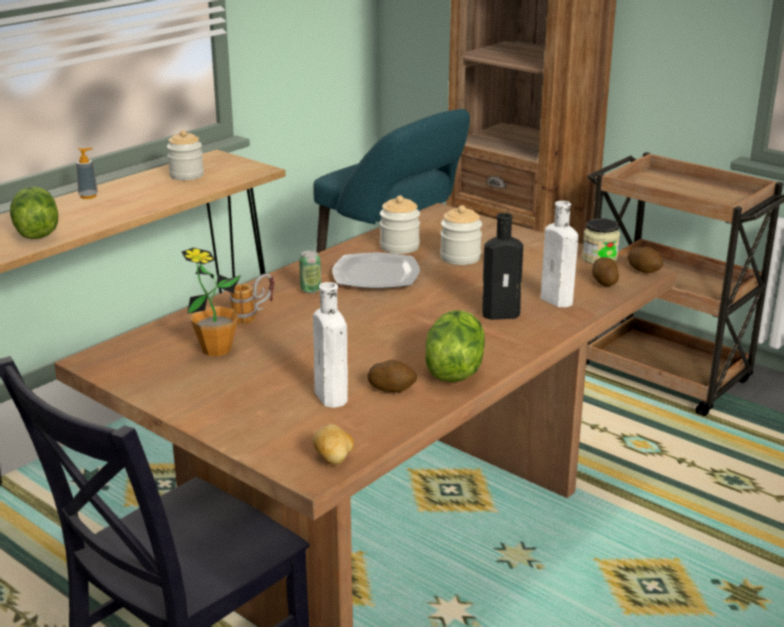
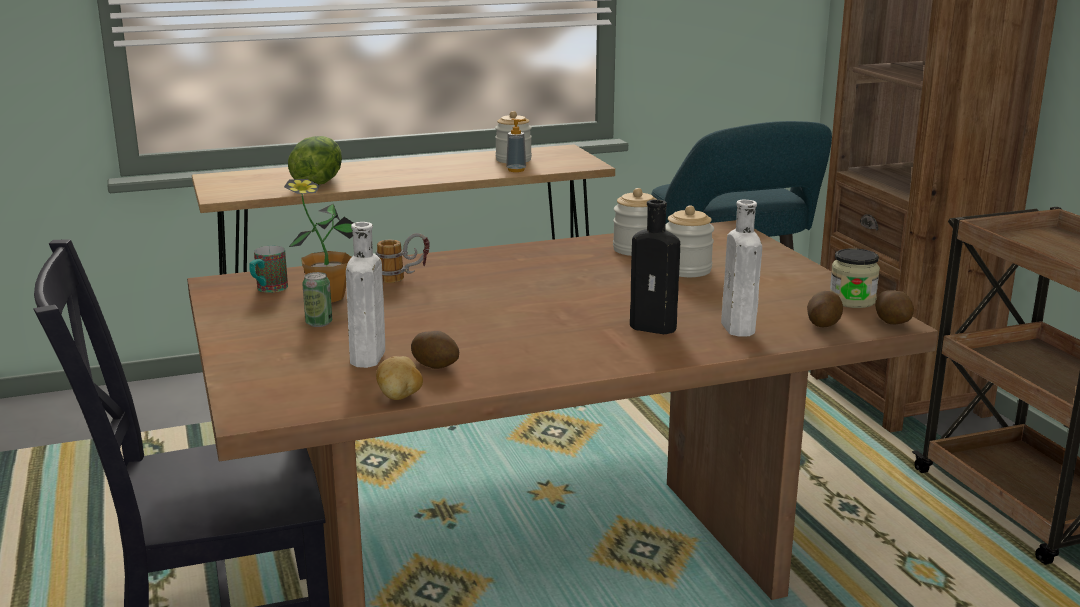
camera: 30 degrees right, 5 degrees down
soap dispenser [76,148,98,199] -> soap dispenser moved to [506,118,526,172]
can [299,250,321,293] -> can moved to [302,272,332,327]
potato [313,424,354,465] -> potato moved to [376,356,423,400]
plate [332,253,420,288] -> none
lettuce [425,310,485,382] -> none
none -> mug [249,246,288,292]

